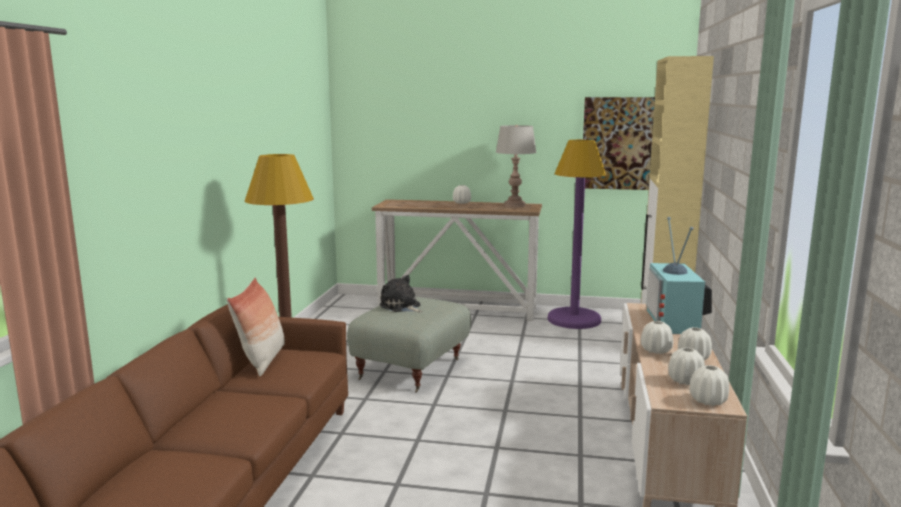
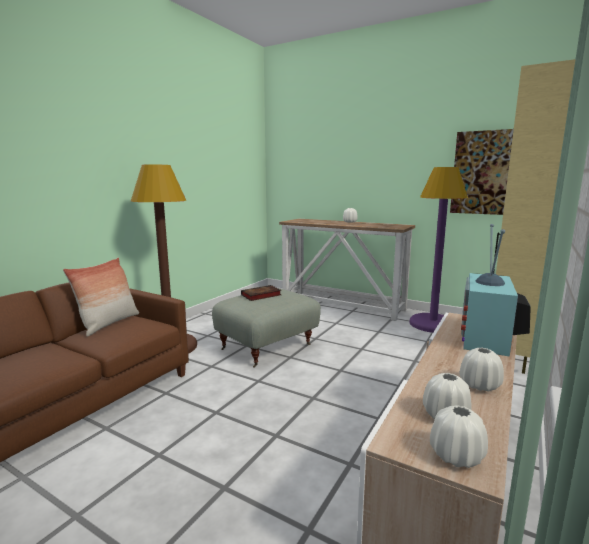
camera: 20 degrees right, 0 degrees up
plush toy [380,275,423,312] -> book [241,285,281,301]
grey table lamp [496,125,537,208] -> none
white vase [641,321,673,354] -> none

